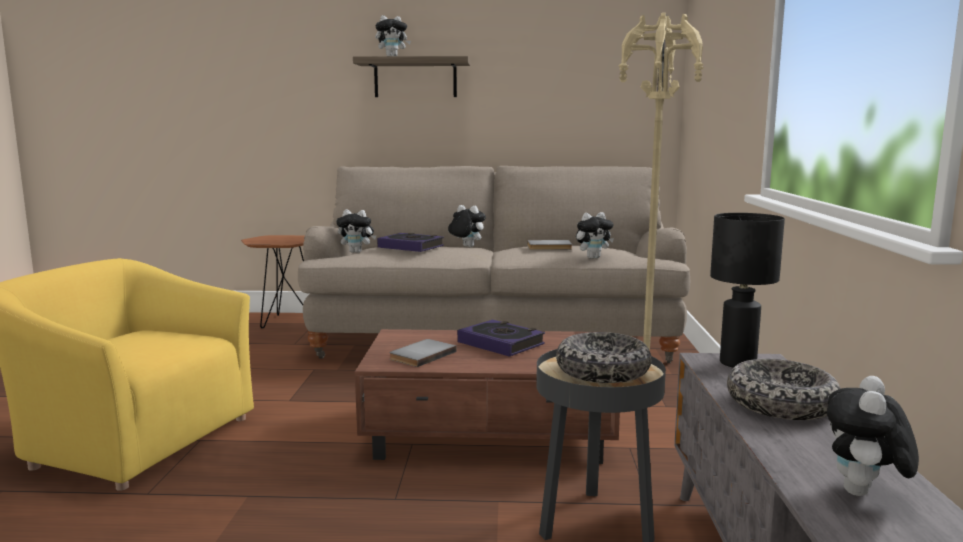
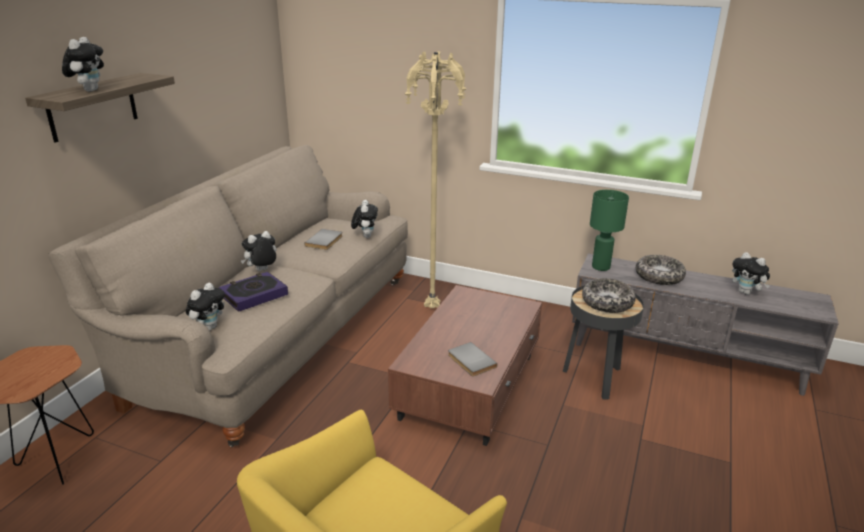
camera: 70 degrees left, 15 degrees up
book [457,320,545,357] -> none
black table lamp [710,213,785,368] -> green table lamp [590,190,629,271]

